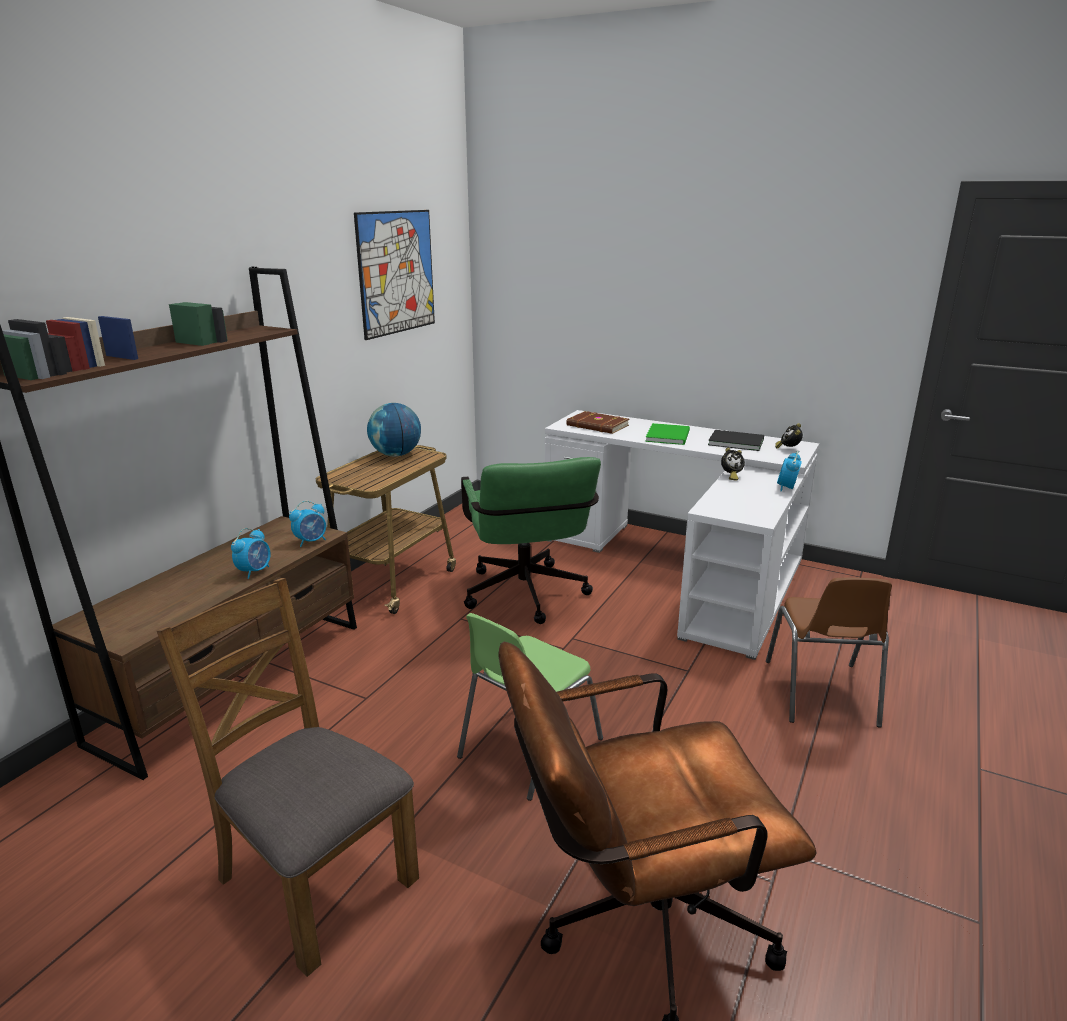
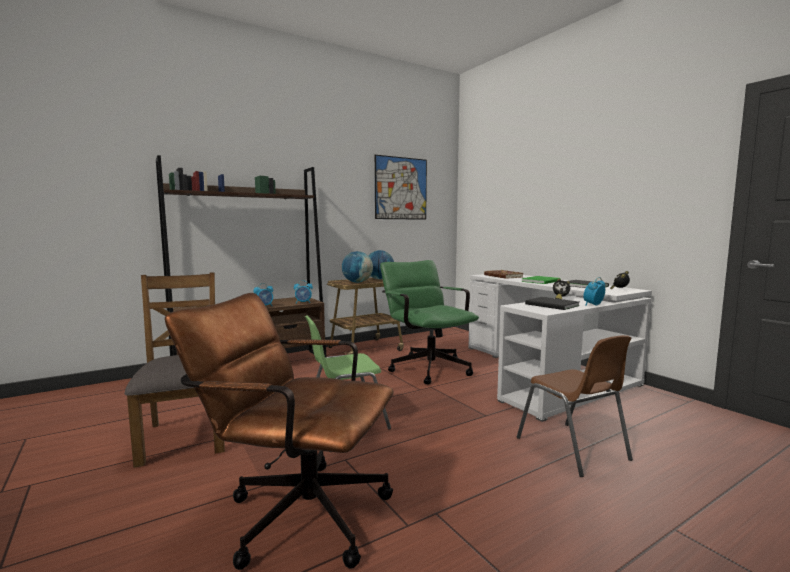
camera: 30 degrees right, 15 degrees down
green office chair [461,457,601,624] -> green office chair turned 135 degrees clockwise [380,260,479,385]
brown chair [766,577,892,727] -> brown chair turned 60 degrees counterclockwise [517,335,633,477]
none -> globe [342,251,373,283]
none -> black book [525,297,580,310]

